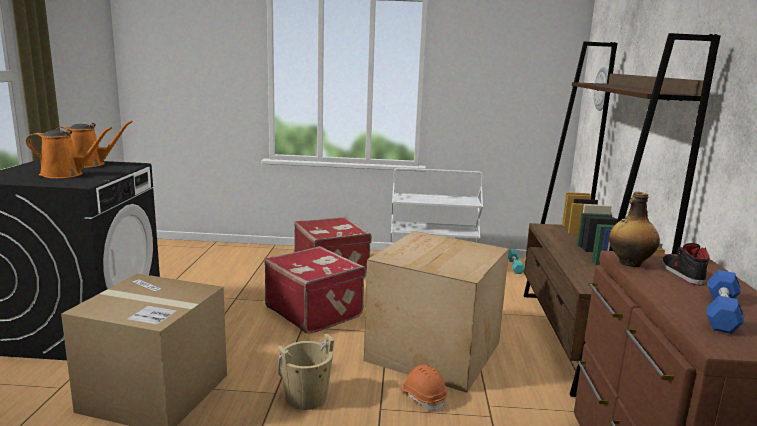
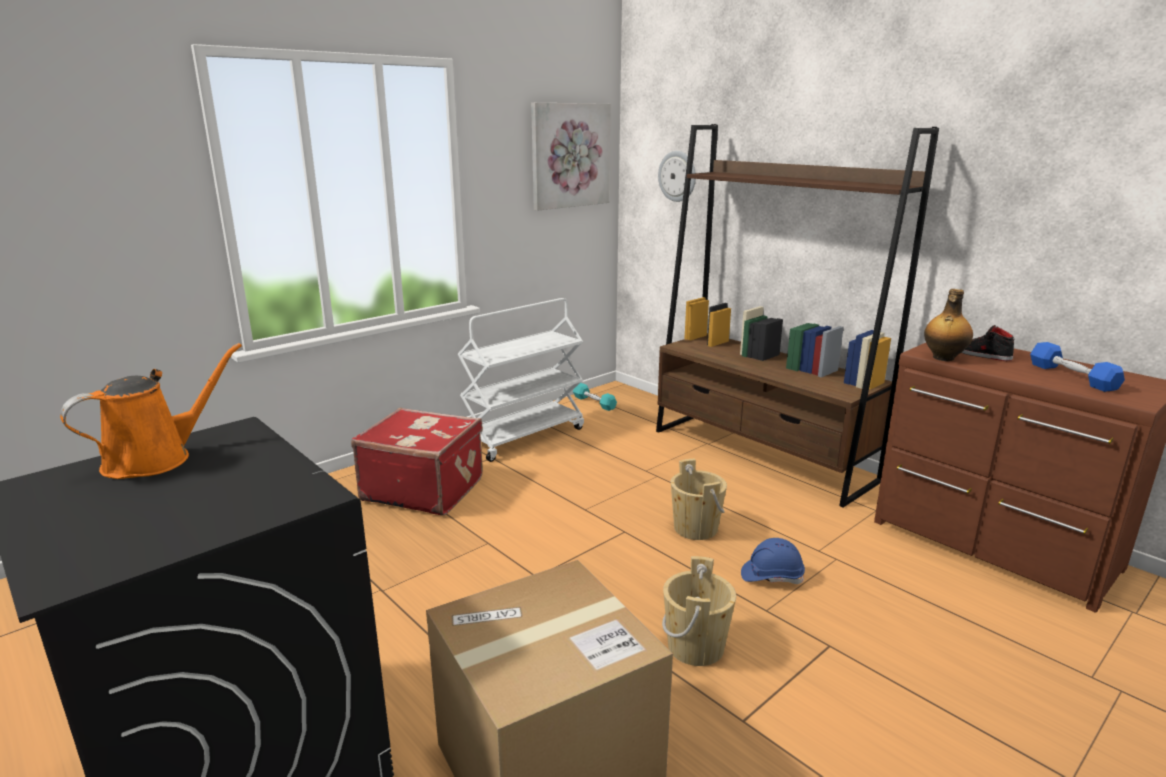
camera: 45 degrees left, 5 degrees up
orange watering can [26,127,112,178] -> none
red suitcase [265,246,366,334] -> none
cardboard box [364,231,509,393] -> beige bucket [671,459,727,540]
orange hard hat [399,365,447,411] -> blue hard hat [741,538,805,584]
none -> picture [531,103,611,211]

